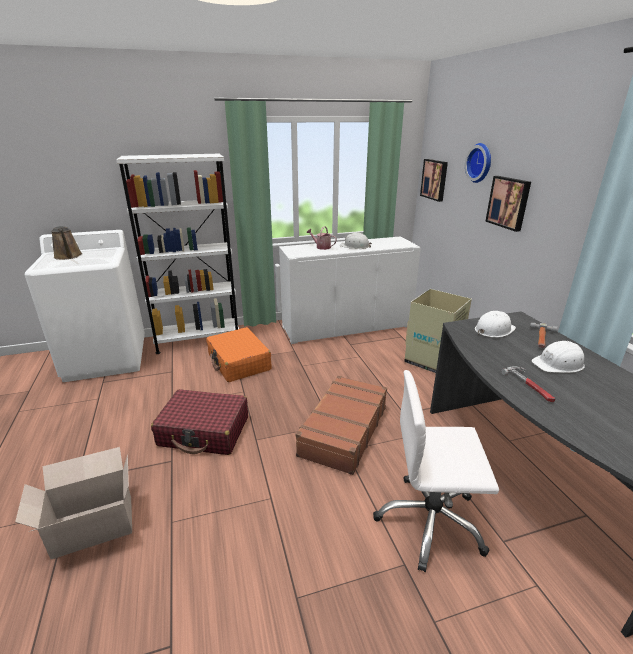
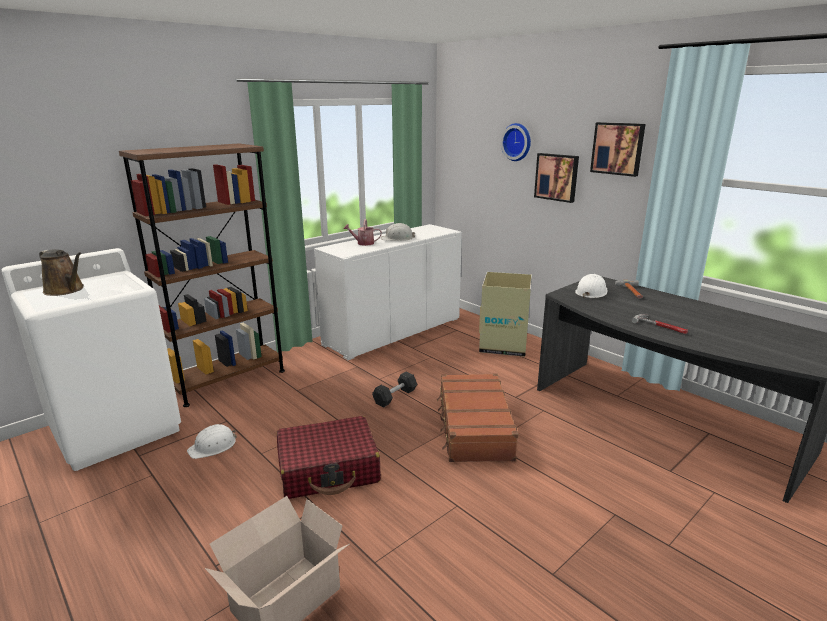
camera: 25 degrees left, 5 degrees down
white bookcase [116,154,239,354] -> brown bookcase [119,143,285,407]
orange suitcase [206,327,271,382] -> none
white office chair [373,370,499,572] -> none
picture [420,159,448,202] -> picture moved to [590,122,645,177]
white hard hat [531,341,585,373] -> white hard hat moved to [187,424,237,459]
none -> grey dumbbell [372,372,417,408]

